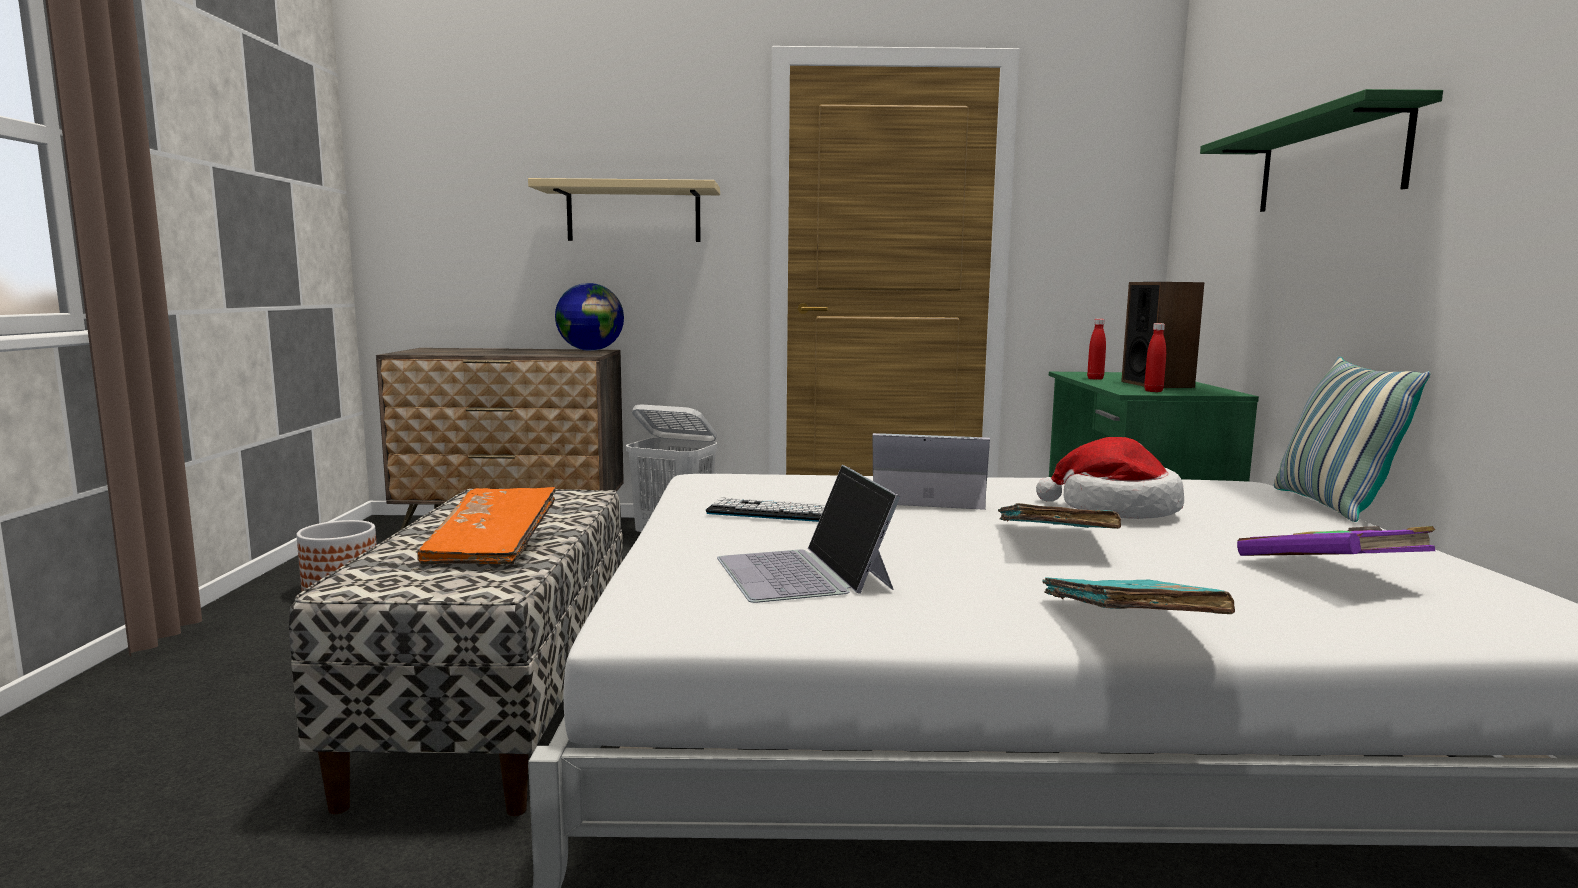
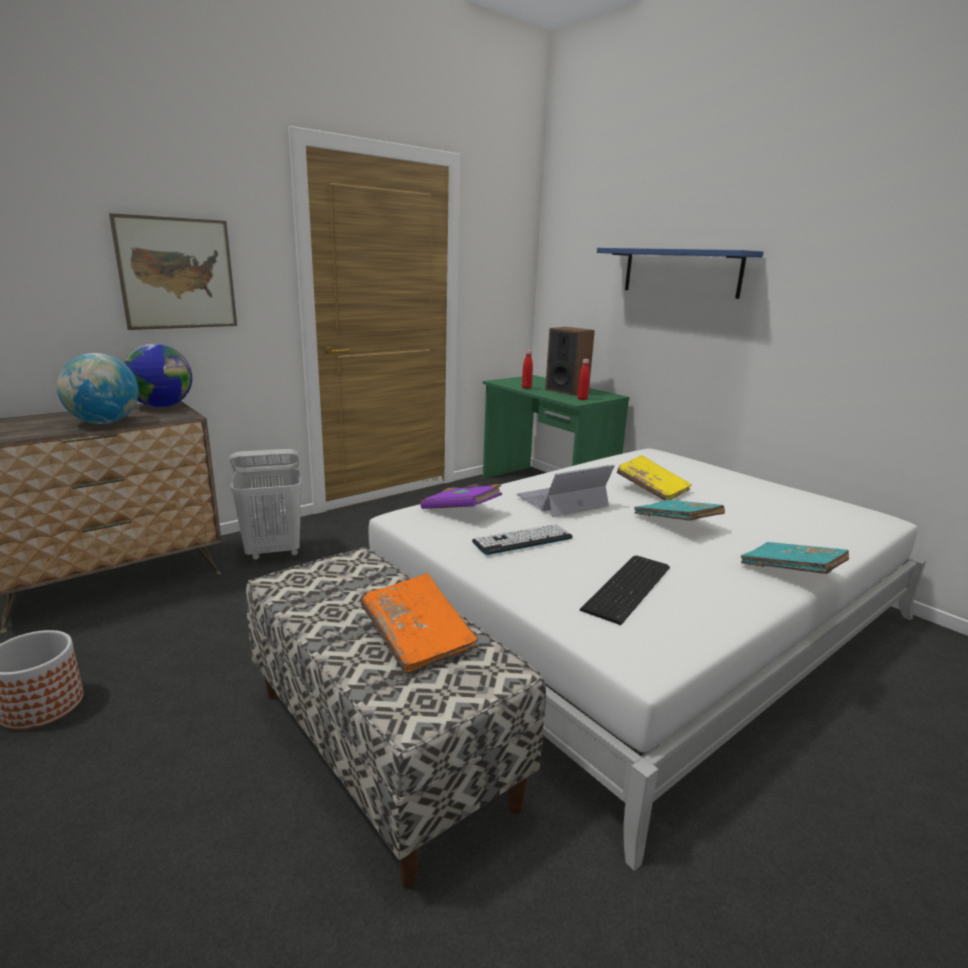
camera: 40 degrees left, 10 degrees up
beige shelf [528,178,720,242] -> picture [109,213,237,330]
laptop [717,465,901,603] -> keyboard [580,556,670,625]
hat [1036,437,1184,519] -> yellow book [617,455,692,501]
green shelf [1200,89,1443,212] -> blue shelf [597,248,763,299]
purple book [1237,526,1435,556] -> purple book moved to [420,484,502,509]
pillow [1274,357,1431,522] -> none
none -> globe [57,353,139,424]

